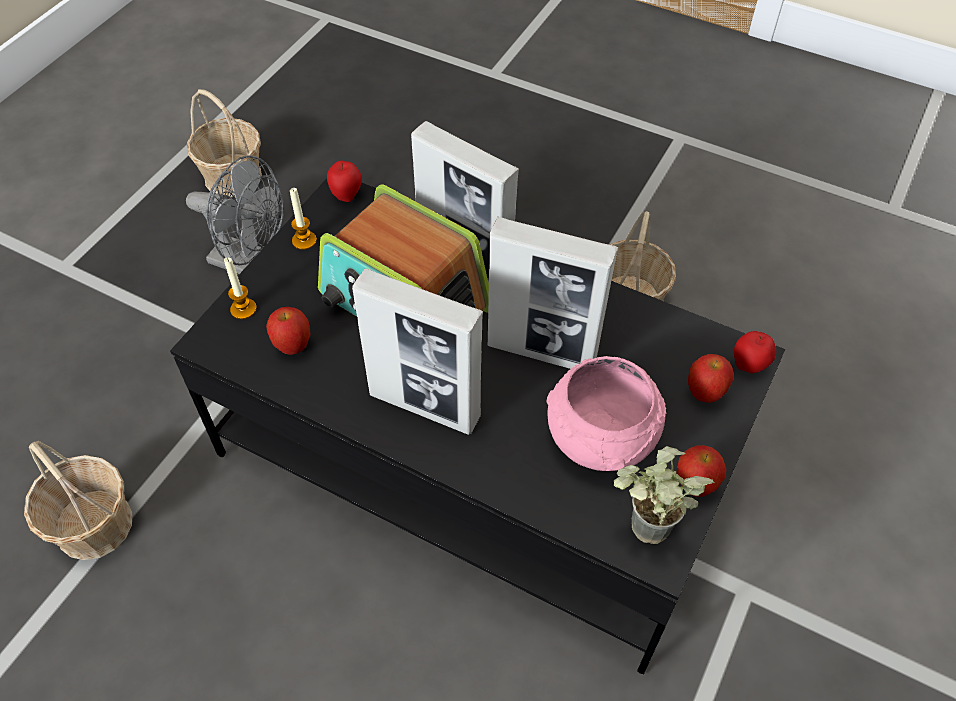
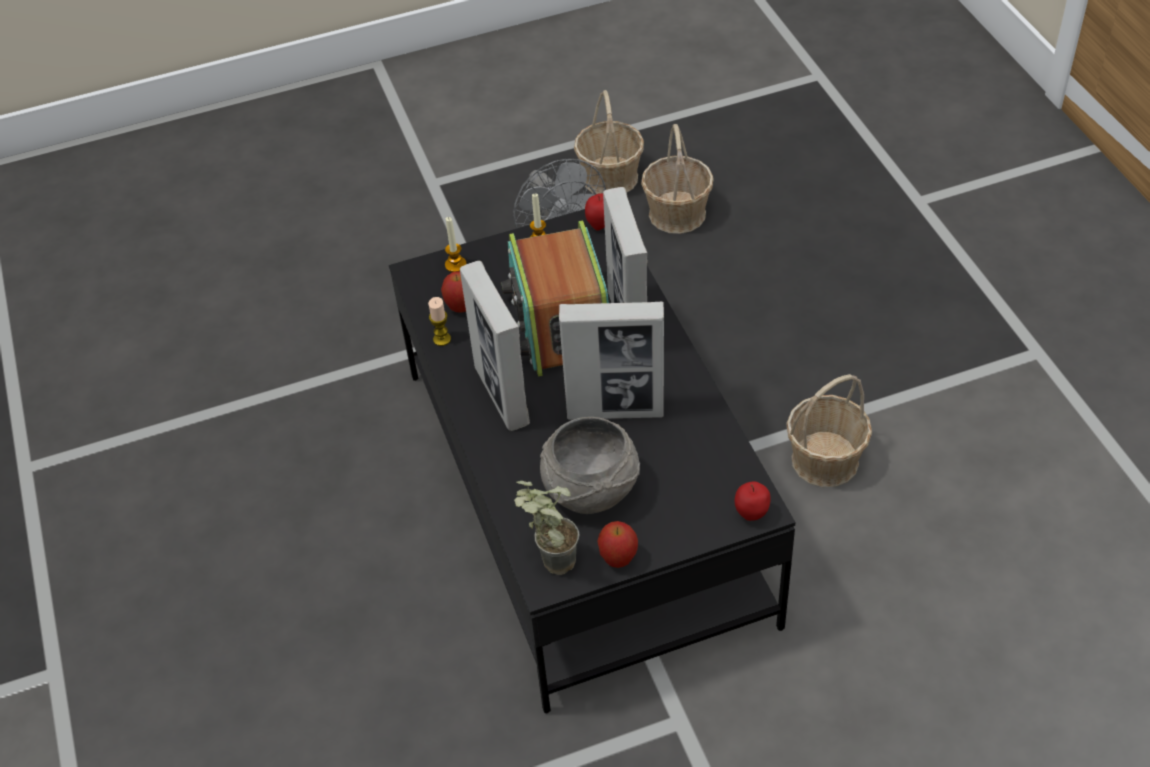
camera: 45 degrees right, 5 degrees down
basket [24,441,132,560] -> basket moved to [641,124,714,234]
picture frame [488,217,618,369] -> picture frame turned 60 degrees counterclockwise [559,302,664,420]
pink bowl [546,356,666,471] -> grey bowl [540,417,640,514]
apple [688,354,733,403] -> none
none -> candle [428,297,451,346]

